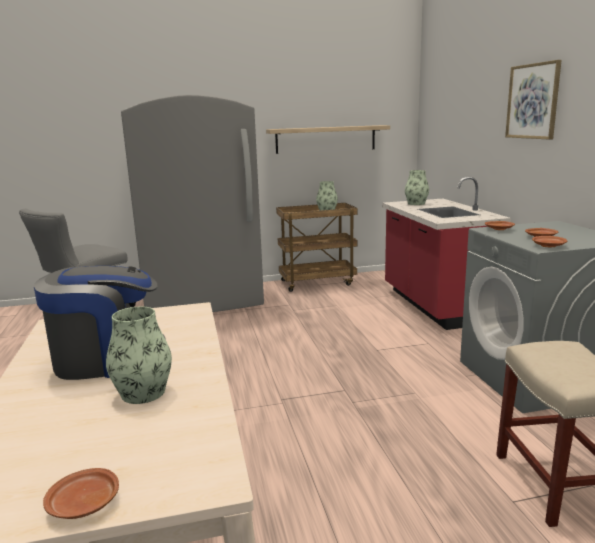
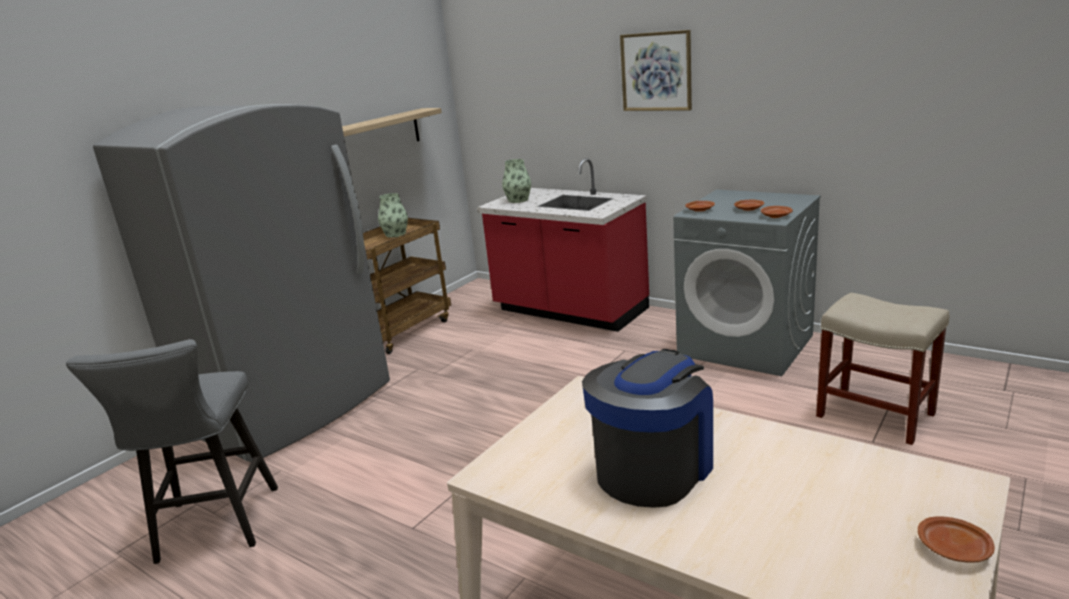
camera: 40 degrees left, 5 degrees up
vase [106,307,172,404] -> none

